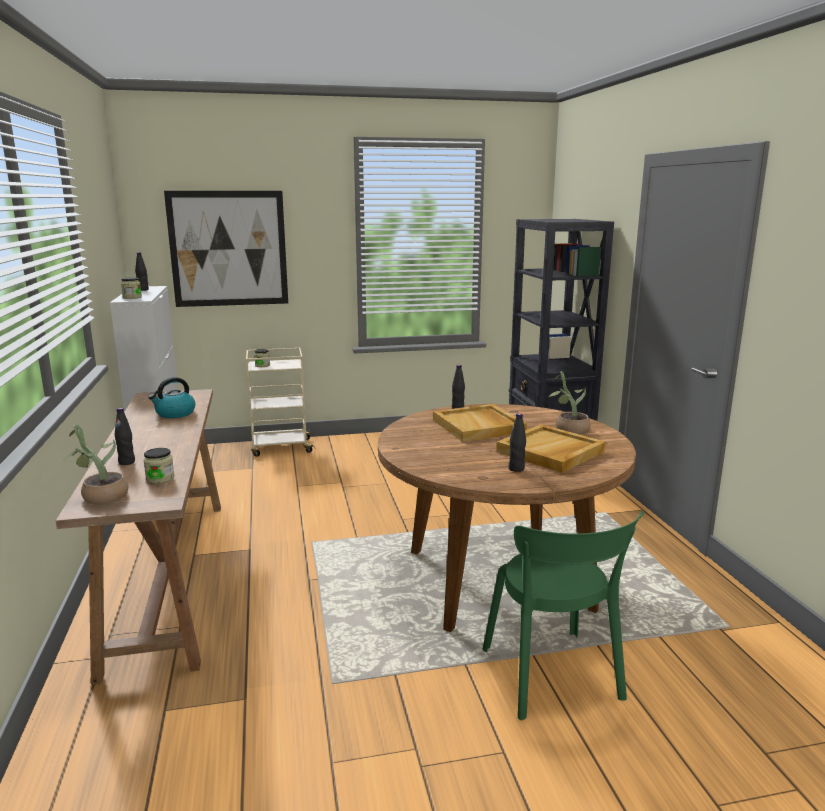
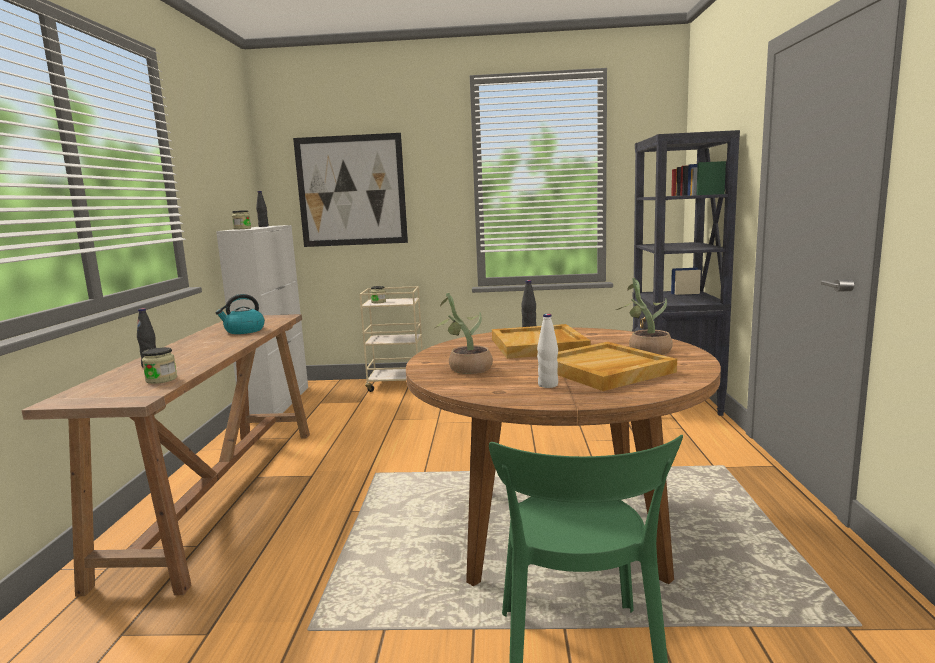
camera: 15 degrees right, 5 degrees down
potted plant [60,425,129,505] -> potted plant moved to [435,293,493,374]
black bottle [509,413,526,472] -> white bottle [537,314,558,388]

